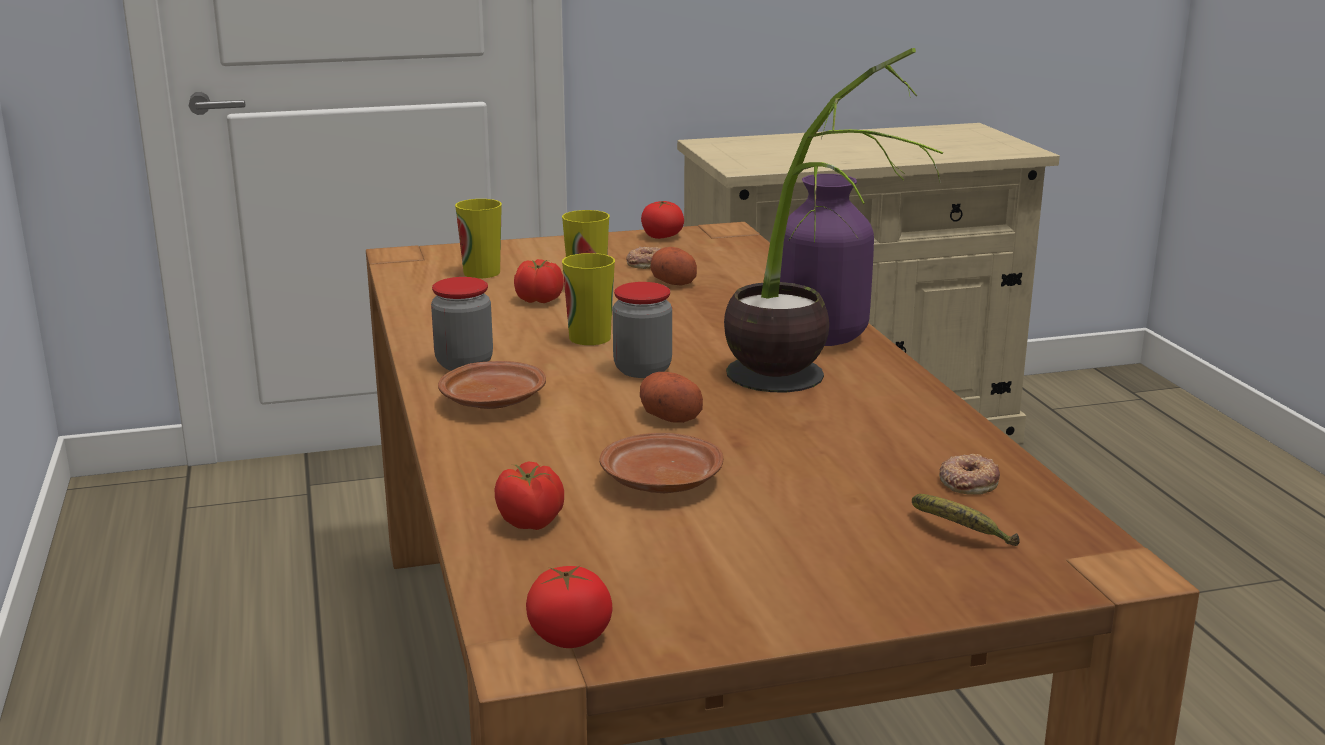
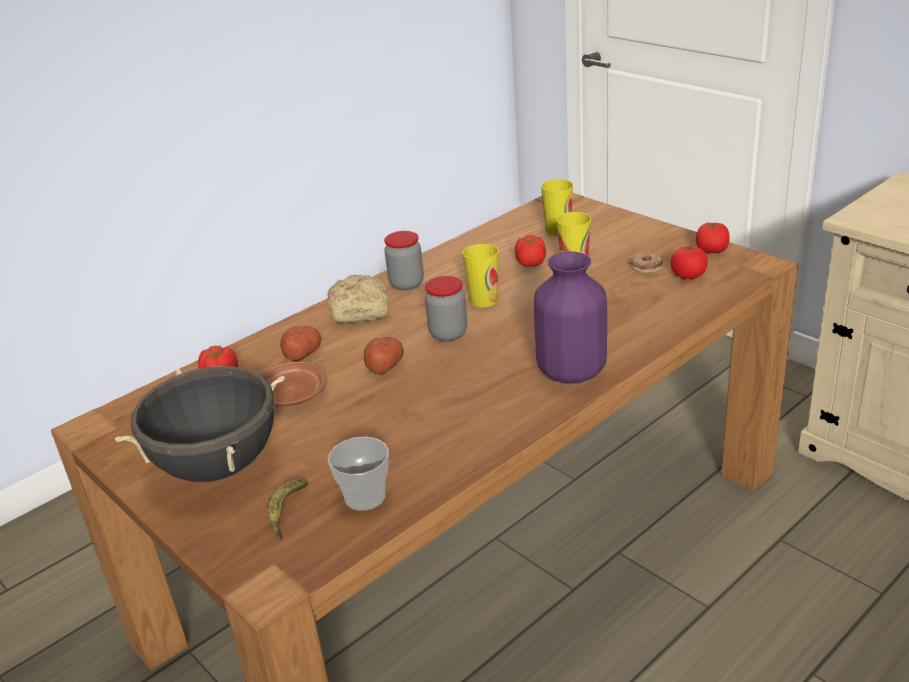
camera: 65 degrees right, 10 degrees up
brown plate [438,361,546,409] -> bread [327,275,388,323]
tomato [526,566,612,648] -> tomato moved to [670,245,708,279]
potato [650,247,697,286] -> potato moved to [280,326,321,362]
potted plant [724,48,943,392] -> none
donut [939,454,1000,495] -> cup [328,437,389,511]
none -> black cooking pot [115,366,285,482]

